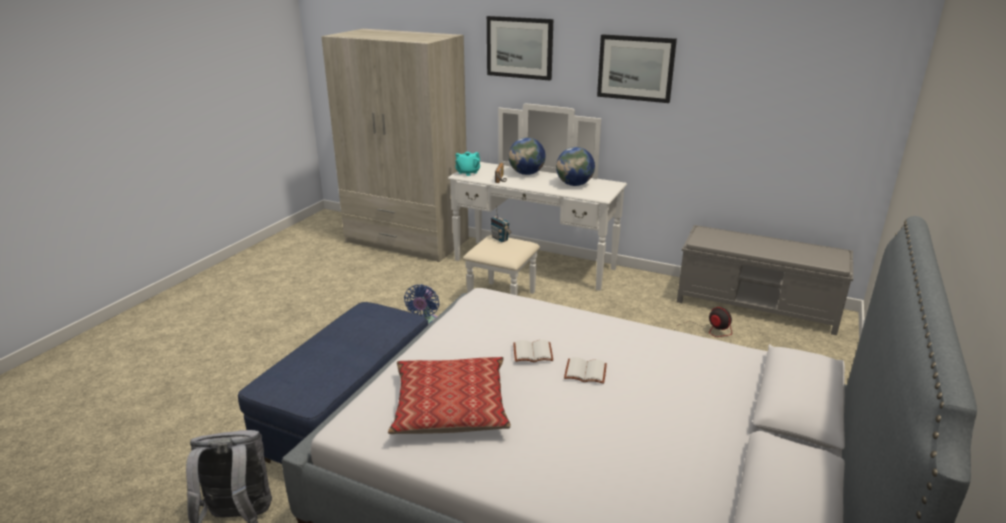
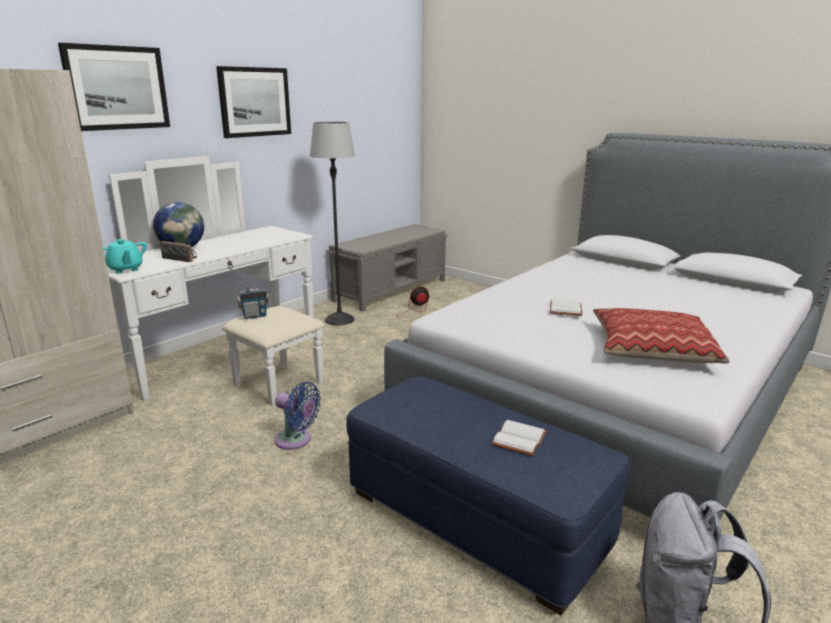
camera: 75 degrees left, 5 degrees down
globe [556,147,595,186] -> none
white book [564,357,607,384] -> white book moved to [491,420,547,456]
none -> floor lamp [310,122,355,326]

